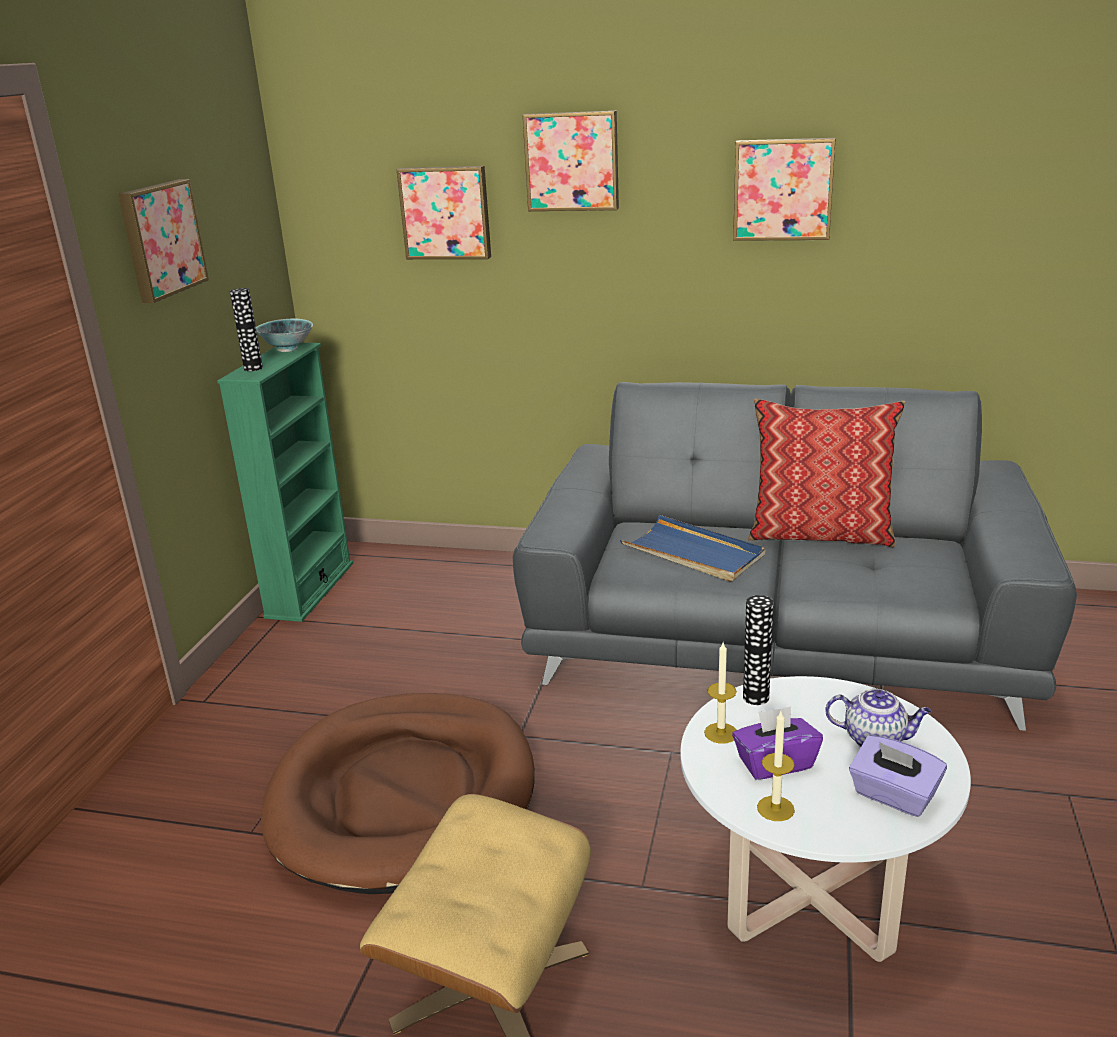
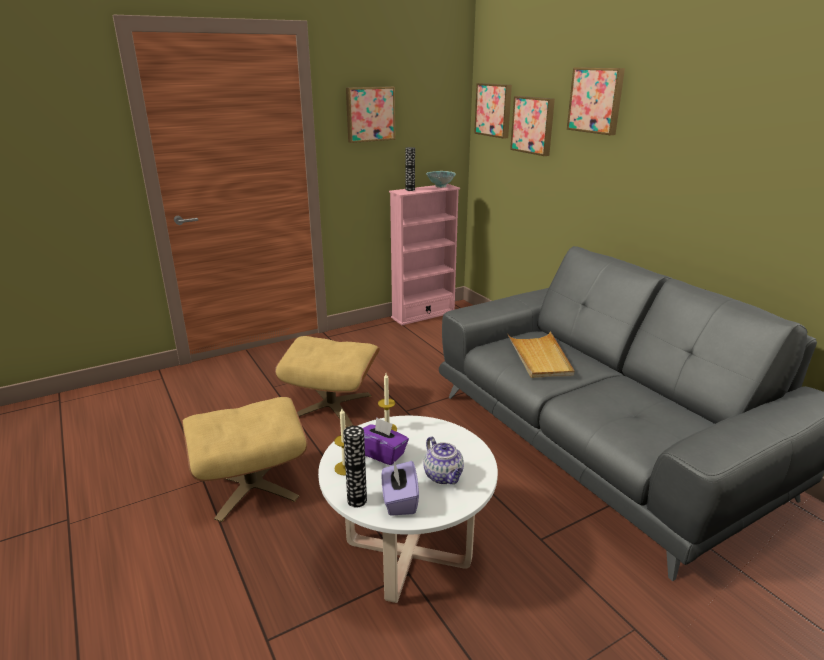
camera: 45 degrees right, 0 degrees up
green bookcase [217,343,353,622] -> pink bookcase [389,184,460,325]
brown dog bed [261,693,535,894] -> beige ottoman [275,336,380,428]
blue tray [620,515,766,582] -> beige tray [507,332,574,378]
picture [733,138,836,241] -> picture moved to [474,83,512,139]
vase [743,595,774,705] -> vase moved to [343,426,367,507]
pillow [748,399,905,547] -> none

